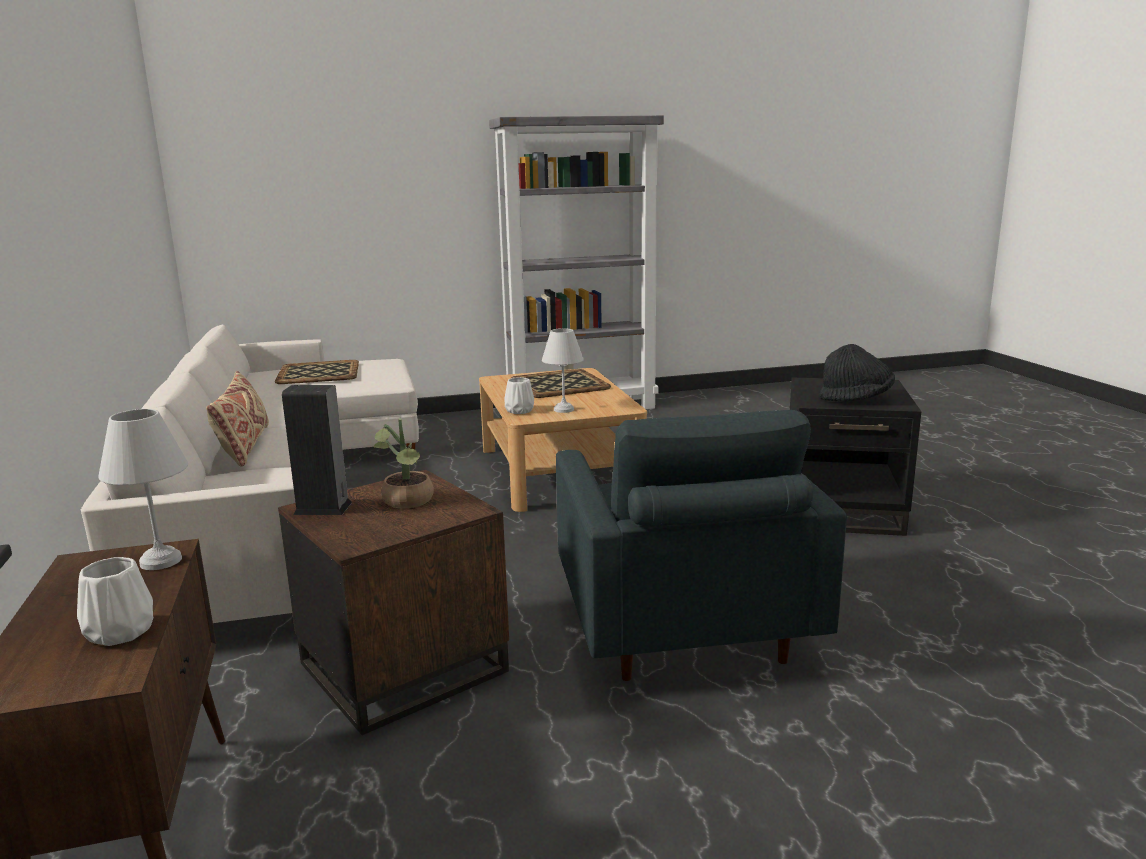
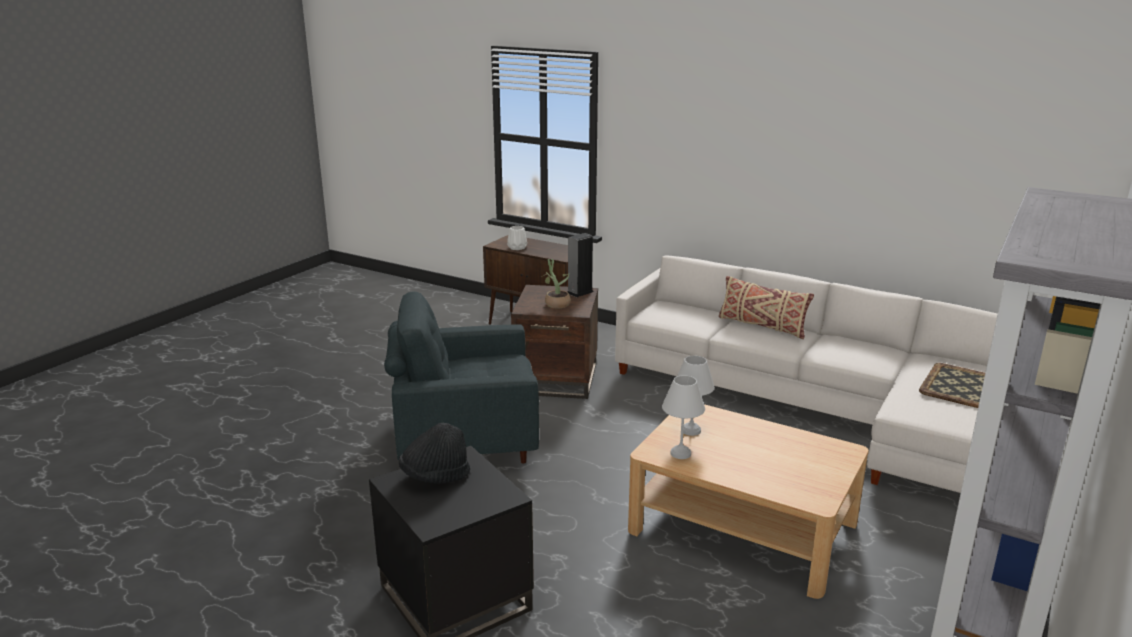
camera: 135 degrees right, 5 degrees up
white table lamp [98,409,188,570] -> white table lamp moved to [662,375,705,459]
white vase [504,377,534,414] -> none
tray [510,369,611,398] -> none
grey armchair [556,410,847,681] -> grey armchair turned 45 degrees counterclockwise [384,291,539,463]

